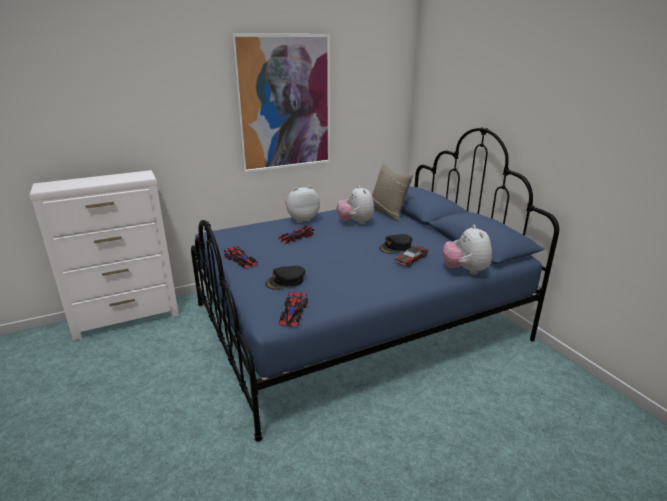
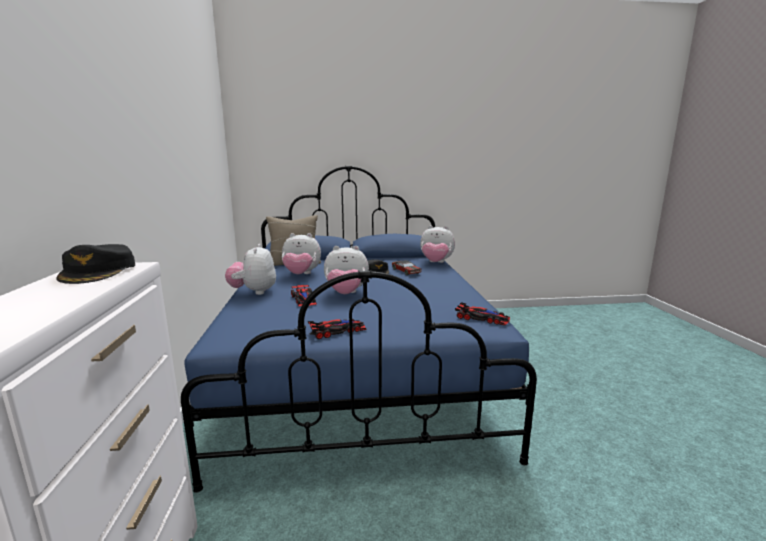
camera: 70 degrees left, 10 degrees down
picture [231,34,330,173] -> none
black cap [265,266,305,290] -> black cap moved to [56,244,135,284]
none -> plush toy [324,246,369,294]

